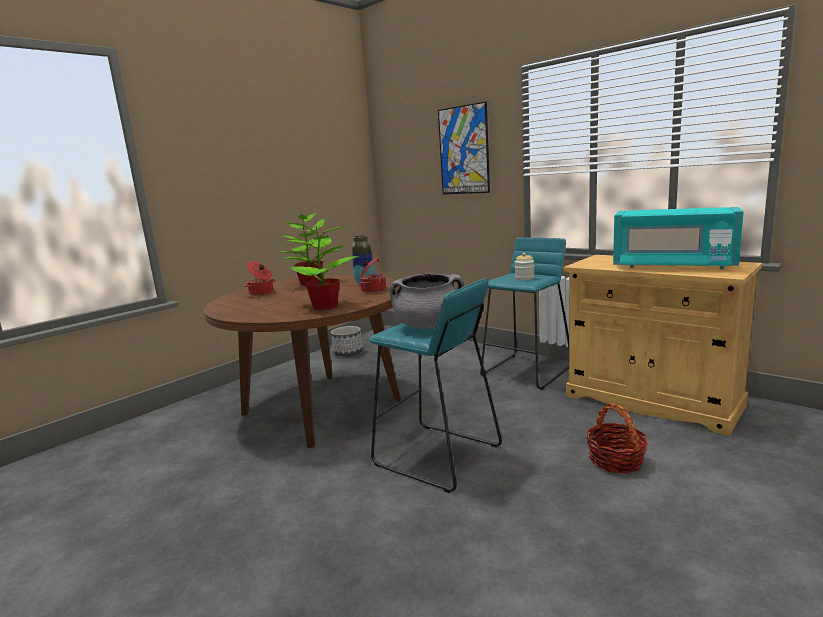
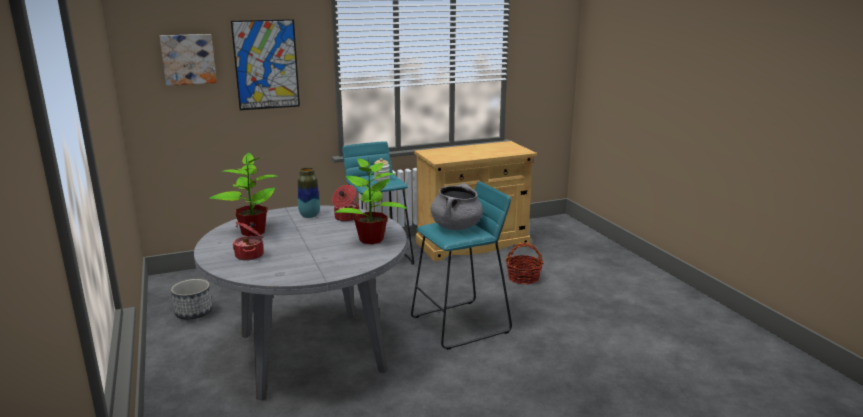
camera: 65 degrees left, 5 degrees up
brown dining table [204,275,401,448] -> grey dining table [194,205,407,401]
turquoise microwave [613,207,744,269] -> none
none -> picture [160,34,217,86]

